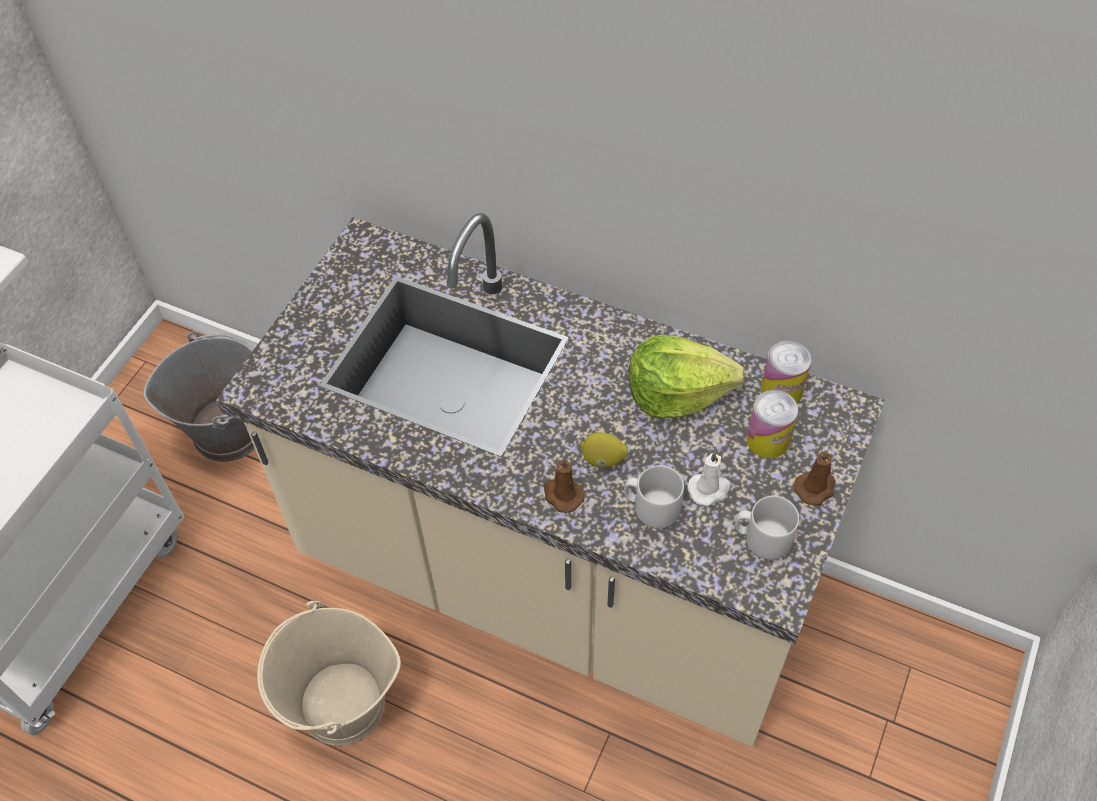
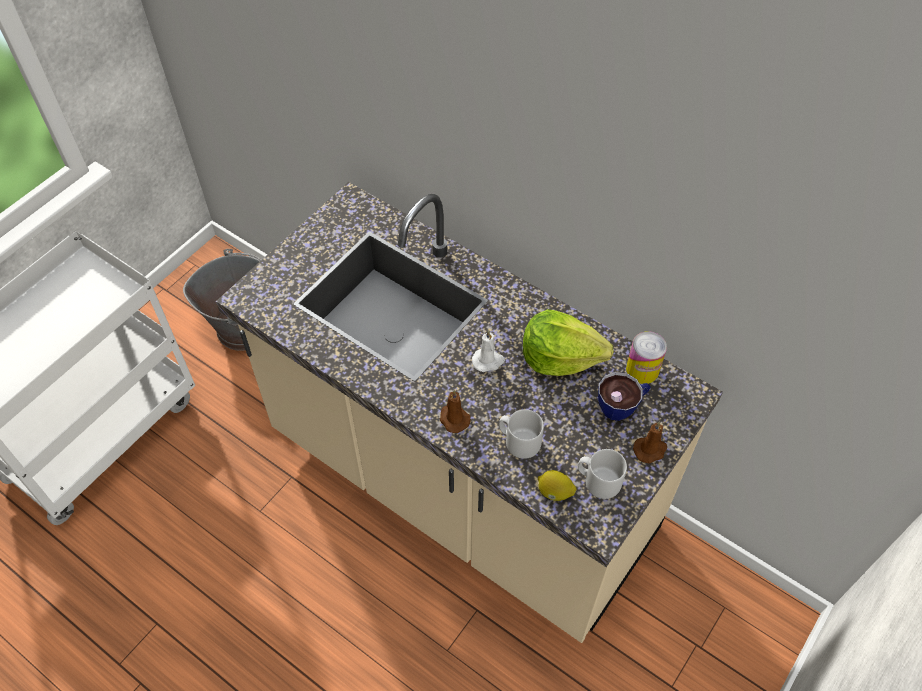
camera: 10 degrees right, 0 degrees up
beige bucket [257,601,401,746] -> none
lemon [580,432,628,468] -> lemon moved to [538,470,576,501]
white candle [687,451,731,506] -> white candle moved to [472,330,505,372]
can [746,390,798,458] -> cup [598,372,651,421]

